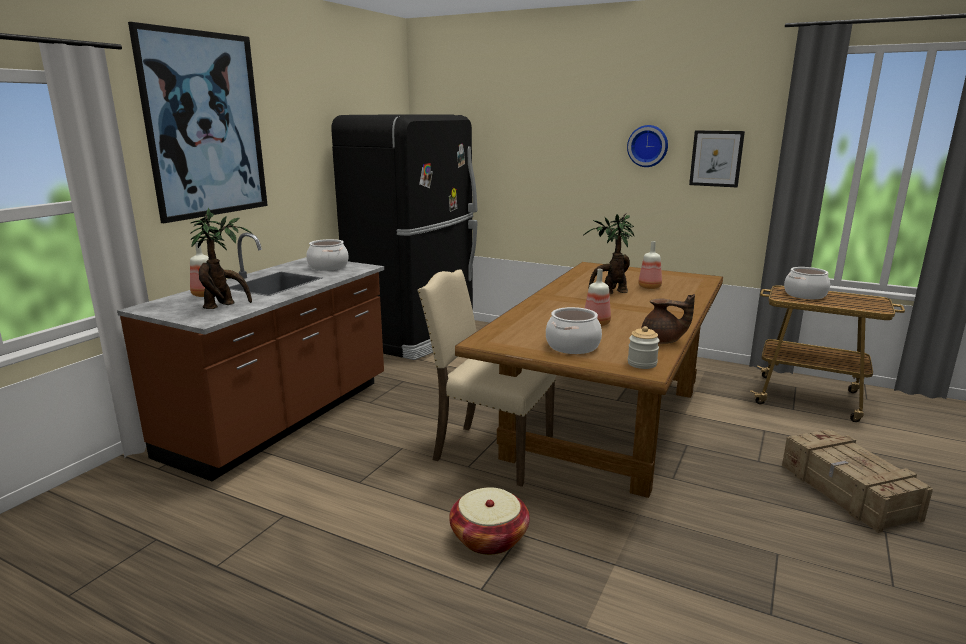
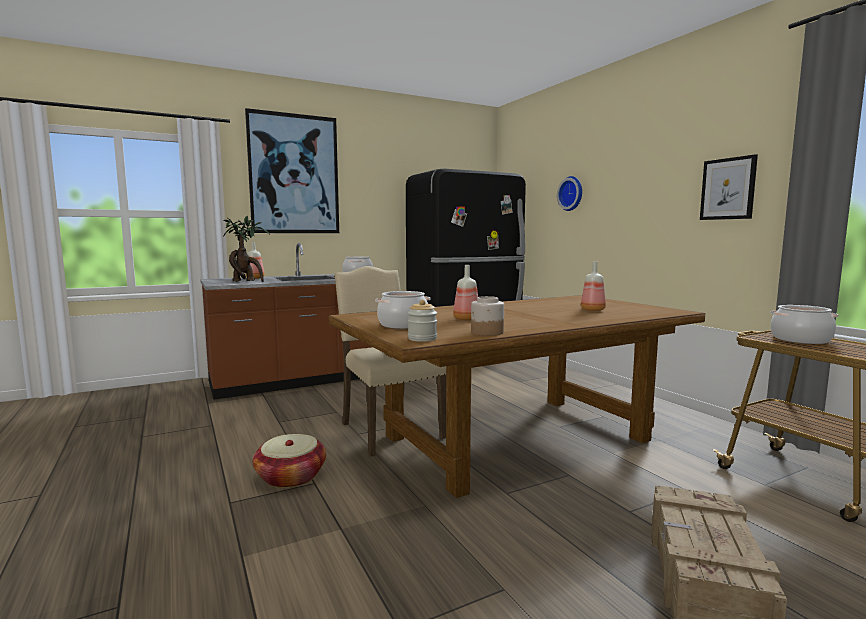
camera: 35 degrees right, 10 degrees down
potted plant [583,213,634,294] -> none
wall clock [627,125,668,167] -> wall clock moved to [557,176,582,211]
brown teapot [641,294,695,344] -> jar [471,296,504,336]

